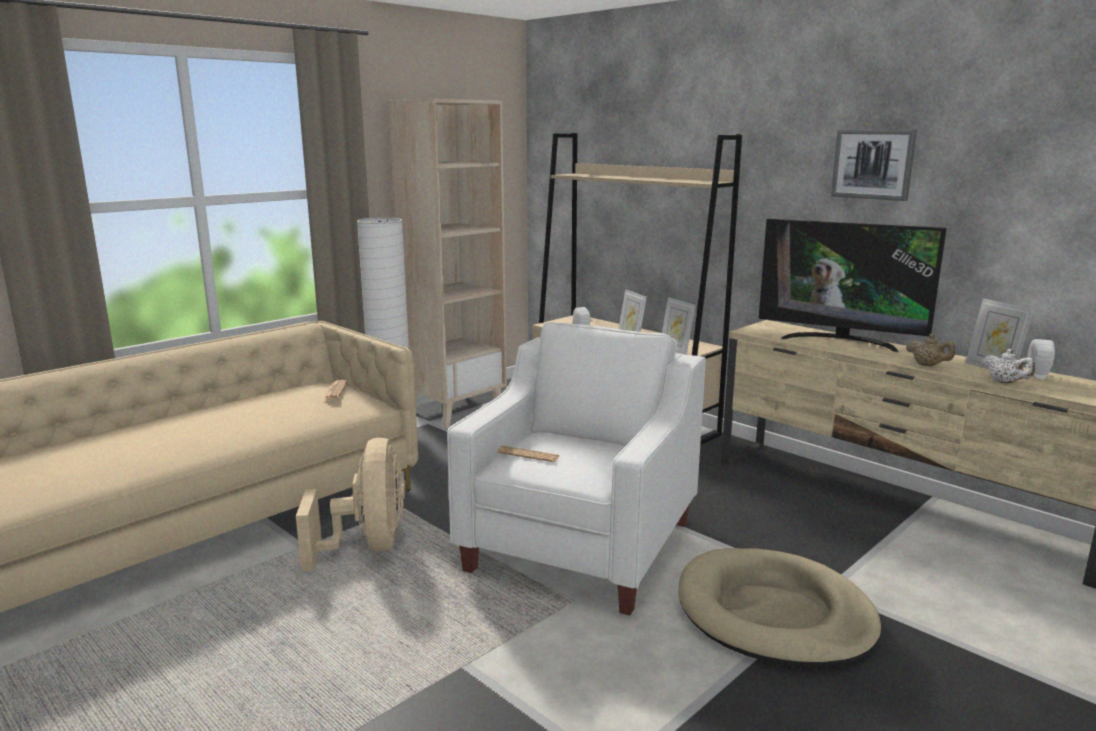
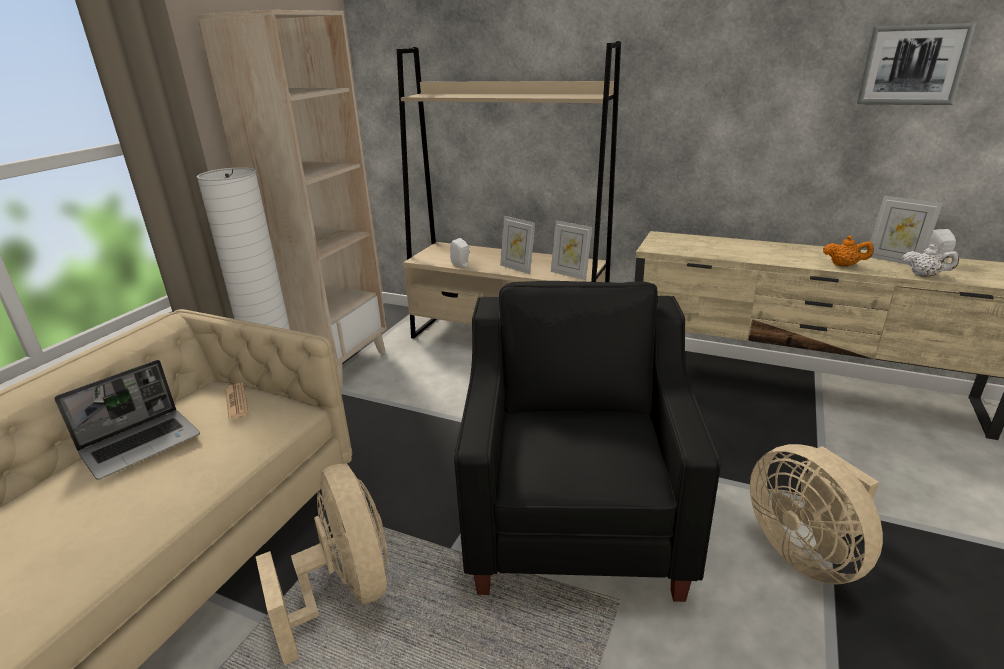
camera: 20 degrees left, 10 degrees up
white armchair [447,322,706,615] -> black armchair [454,281,721,602]
newspaper [497,446,560,462] -> none
beige dog bed [678,548,882,668] -> beige fan [750,444,883,584]
television [759,219,947,352] -> none
picture [831,129,917,201] -> picture moved to [857,23,976,105]
beige teapot [906,334,955,366] -> orange teapot [823,236,874,267]
none -> laptop [54,360,200,480]

